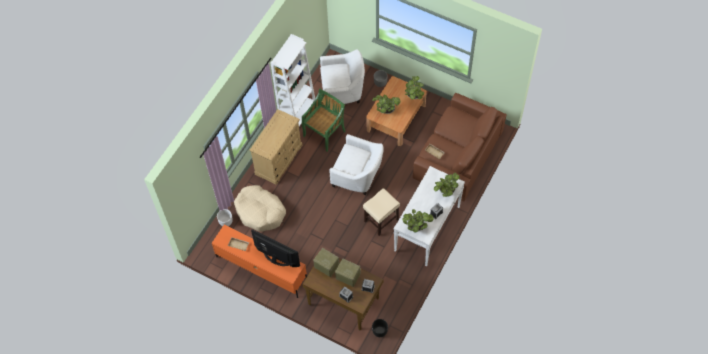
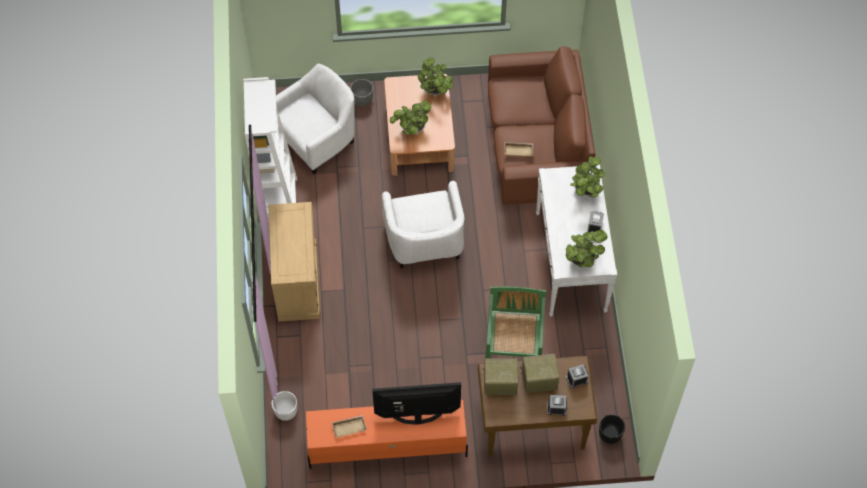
camera: 35 degrees left, 0 degrees up
beige dog bed [234,185,286,231] -> none
green chair [302,89,346,152] -> green chair moved to [485,286,546,359]
white armchair [329,134,384,195] -> white armchair turned 90 degrees clockwise [382,181,464,268]
beige stool [363,188,400,236] -> none

